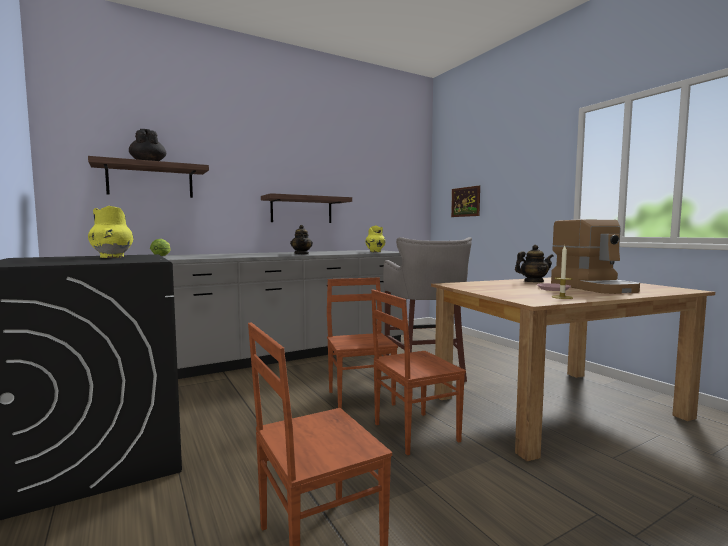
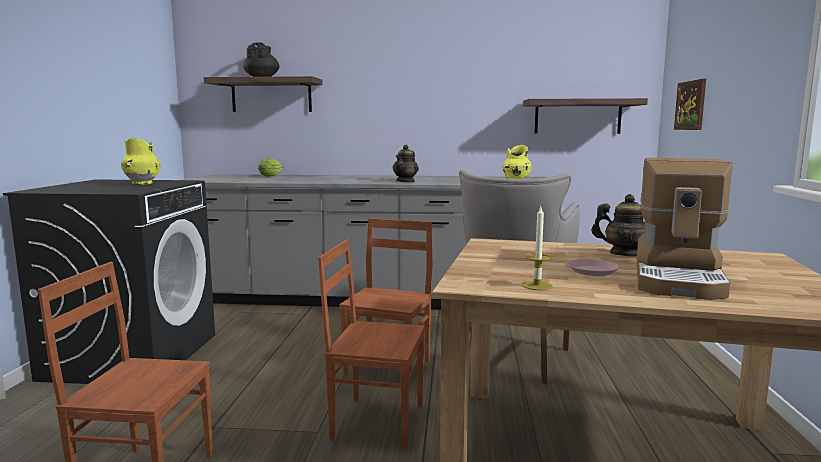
camera: 35 degrees right, 5 degrees up
shelf [261,193,352,223] -> shelf moved to [523,98,648,134]

